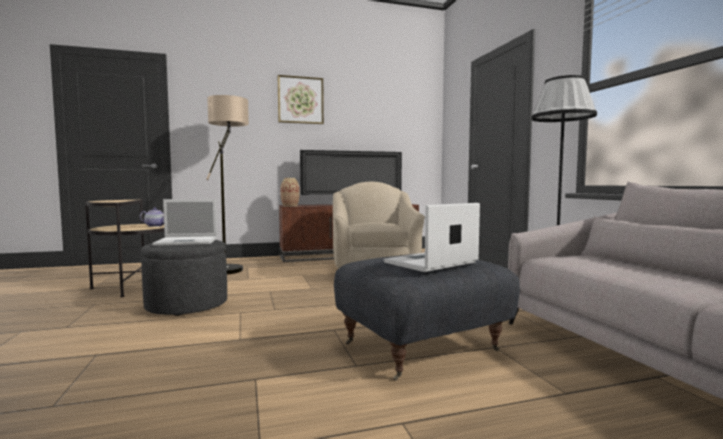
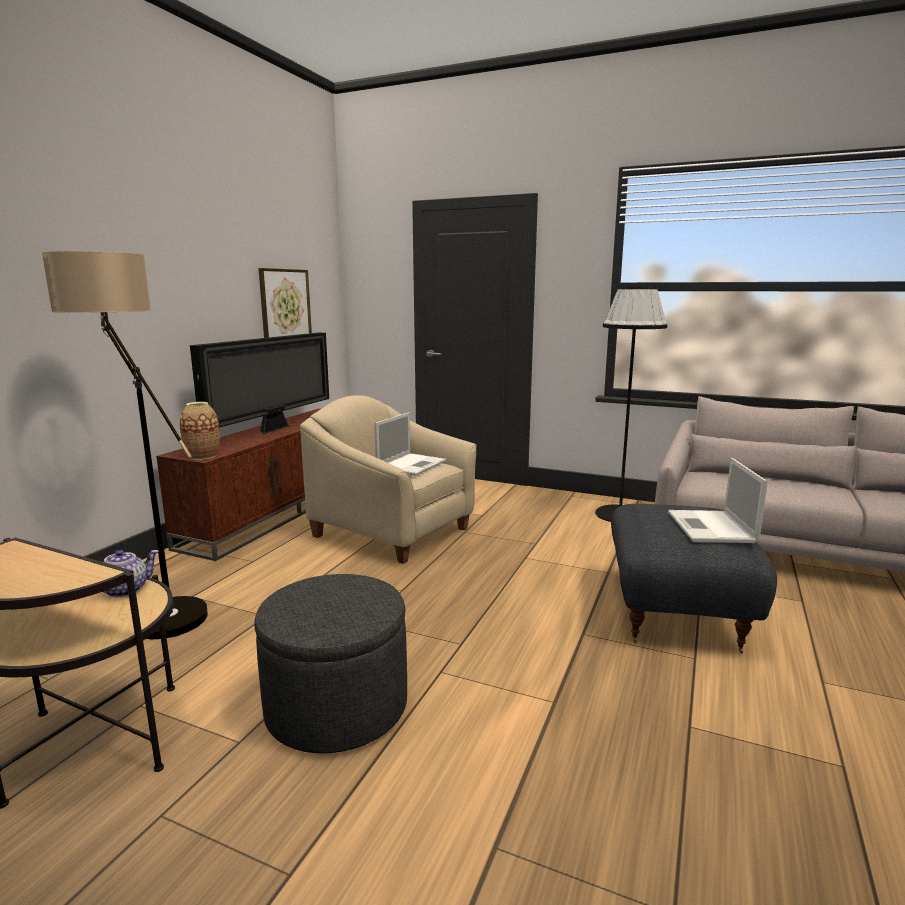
camera: 50 degrees left, 10 degrees up
laptop [152,199,217,246] -> laptop moved to [374,412,446,476]
picture [278,75,324,124] -> picture moved to [259,268,312,338]

